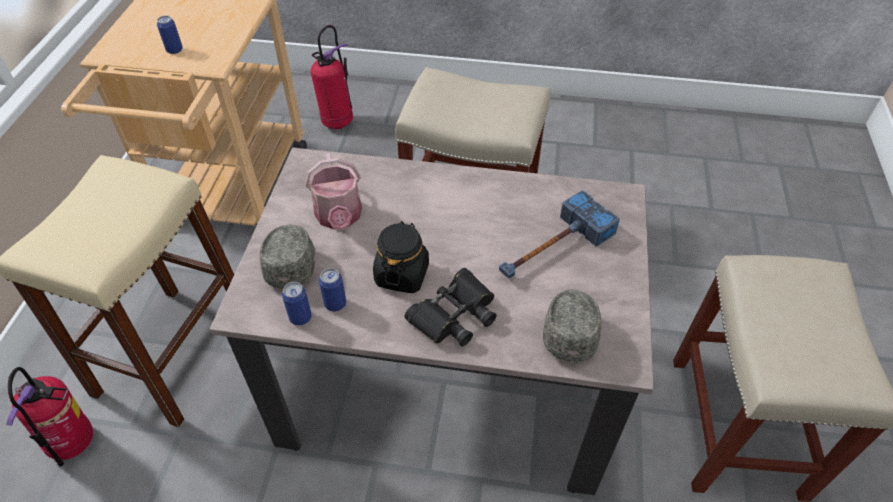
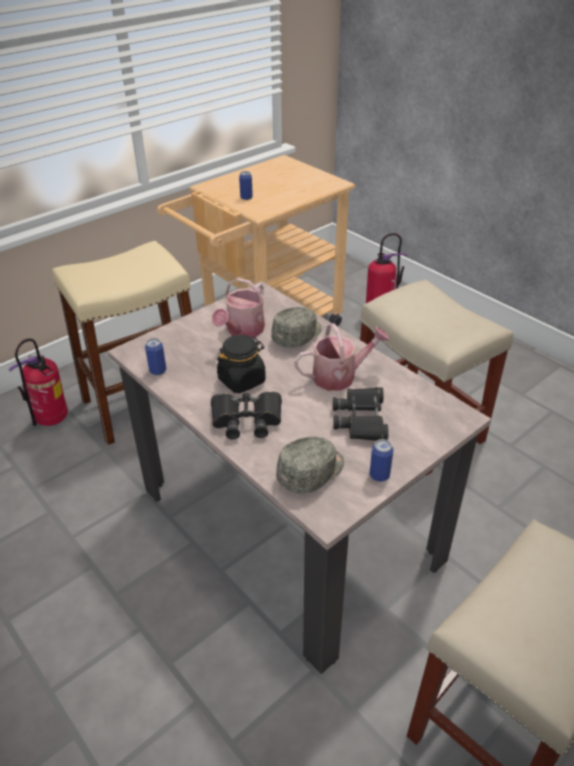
camera: 40 degrees right, 10 degrees down
grey cap [260,225,315,289] -> grey cap moved to [271,307,322,348]
can [319,268,346,311] -> can moved to [370,439,393,482]
hammer [499,190,620,279] -> black binoculars [333,387,389,441]
none -> watering can [294,323,390,391]

